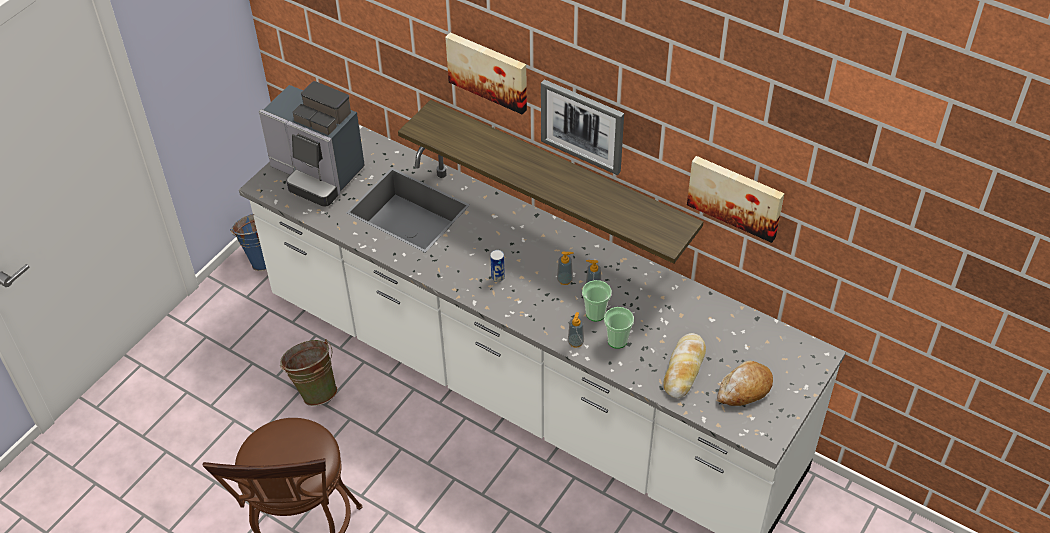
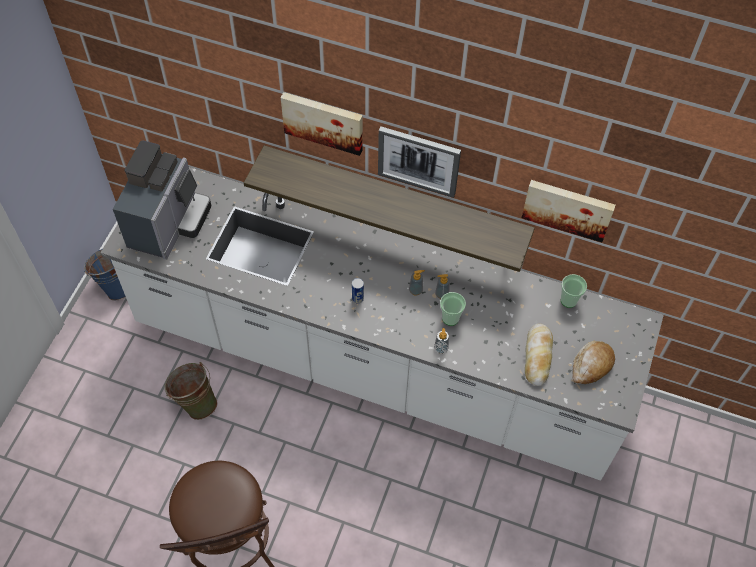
camera: 15 degrees left, 10 degrees up
coffee machine [259,81,365,207] -> coffee machine turned 90 degrees counterclockwise [113,140,211,260]
cup [604,307,634,349] -> cup moved to [561,274,587,308]

